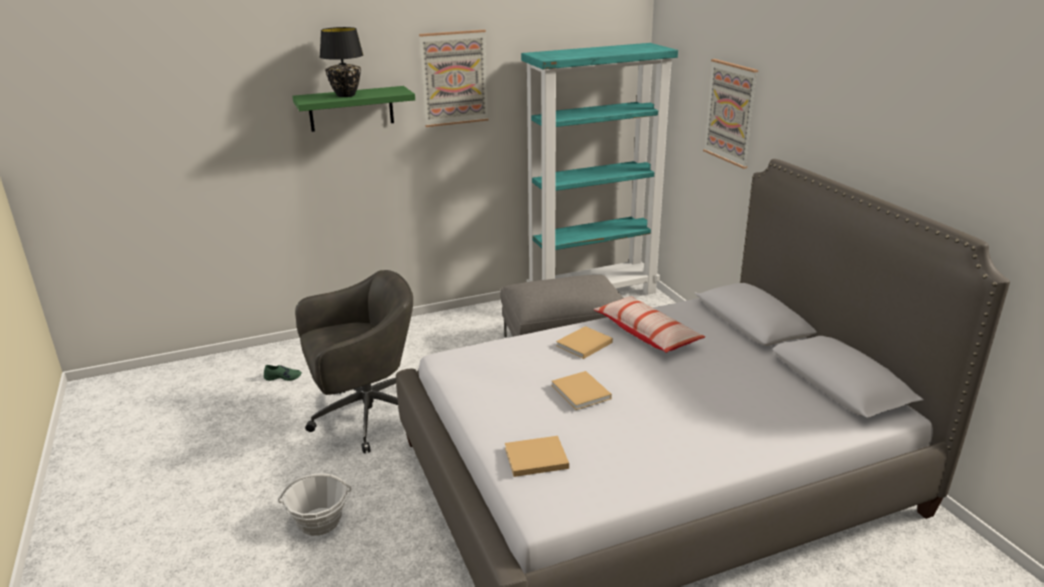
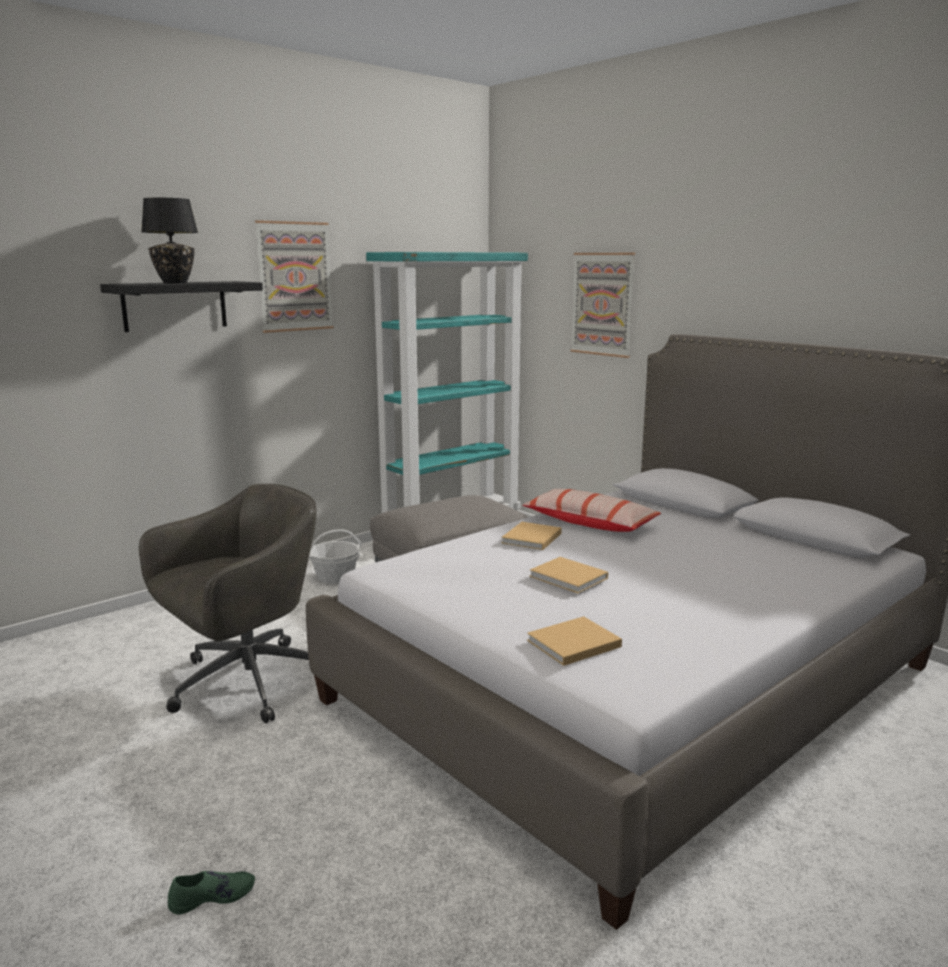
camera: 20 degrees left, 10 degrees down
green shoe [264,365,302,381] -> green shoe moved to [168,871,255,915]
basket [278,473,351,536] -> basket moved to [309,529,361,584]
green shelf [292,86,415,132] -> black shelf [100,281,263,332]

